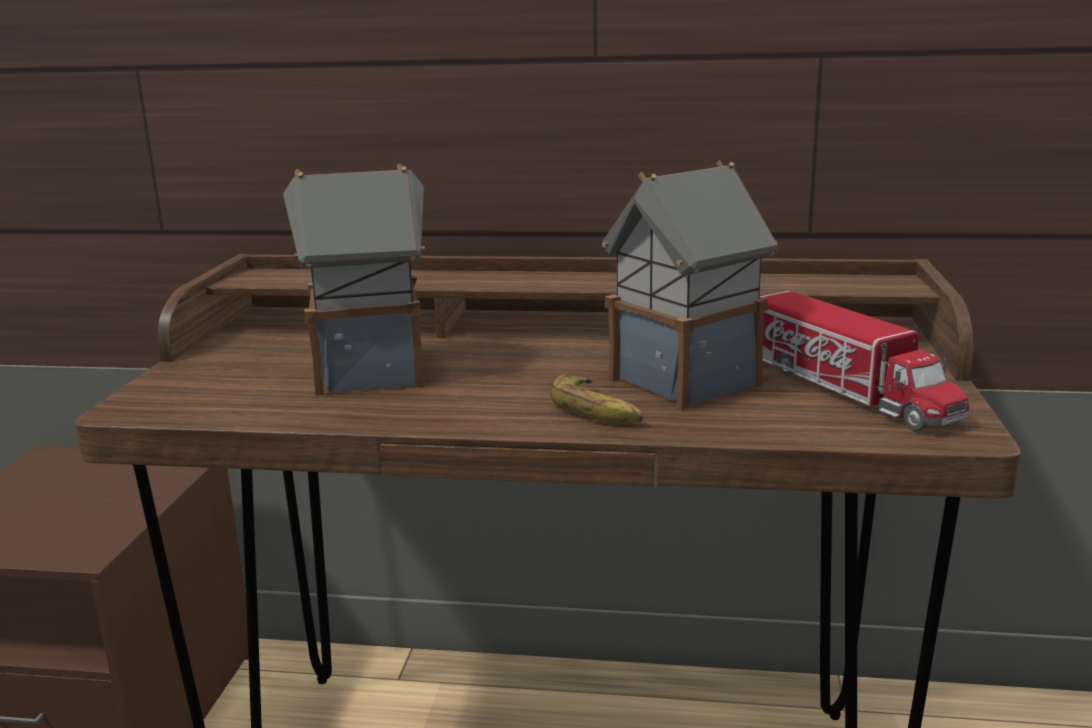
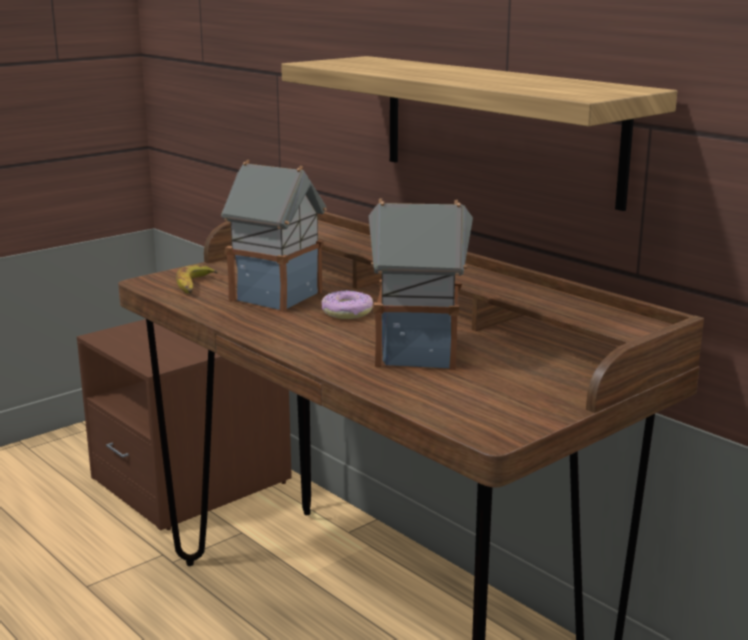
camera: 40 degrees right, 0 degrees up
banana [550,375,643,424] -> banana moved to [176,265,218,293]
toy truck [759,291,969,431] -> none
none -> shelf [281,56,677,211]
none -> donut [321,290,373,319]

